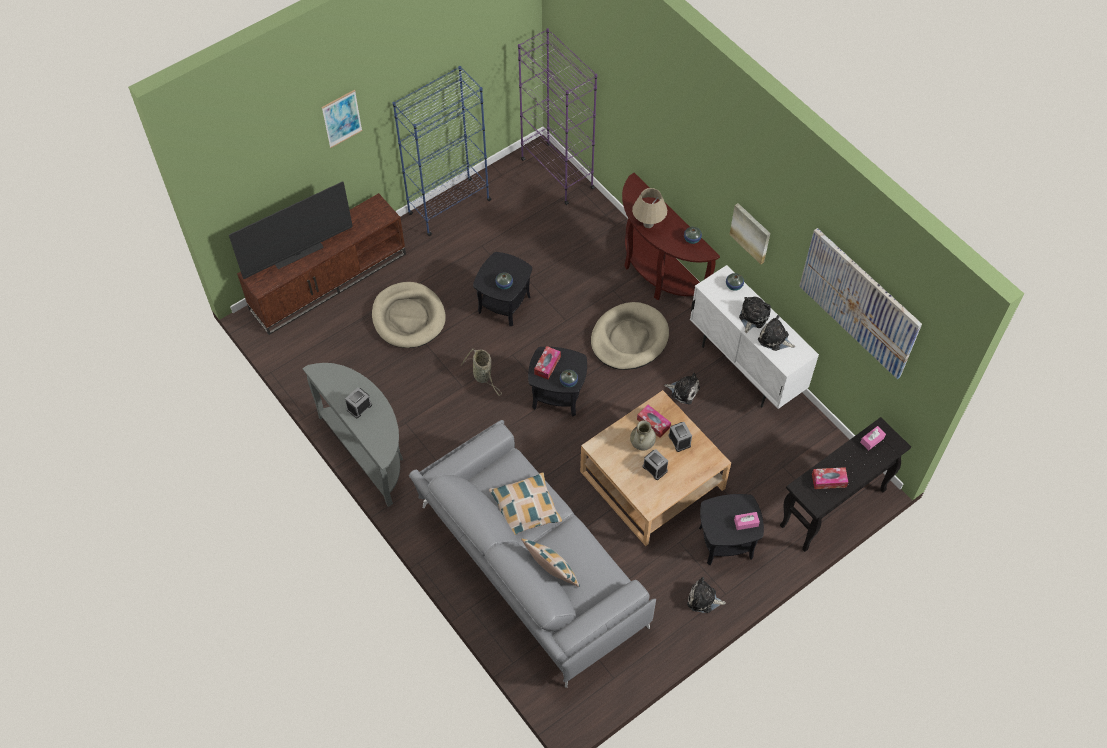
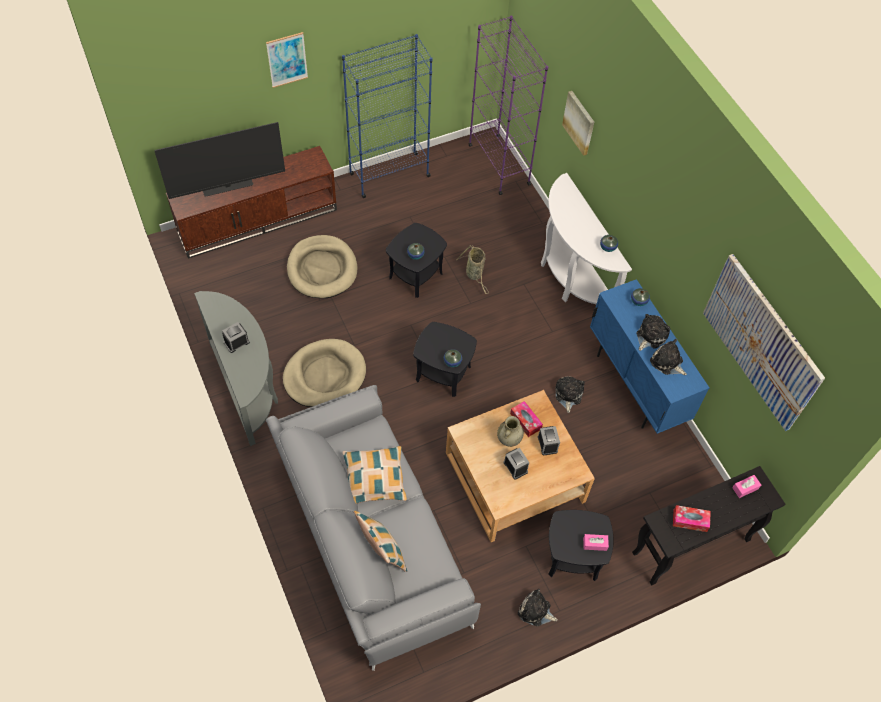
camera: 10 degrees right, 0 degrees up
basket [461,349,502,396] -> basket moved to [457,245,489,294]
tissue box [534,346,561,380] -> none
beige dog bed [591,302,669,370] -> beige dog bed moved to [283,339,366,407]
brown console table [622,173,720,300] -> white console table [541,173,632,304]
beige table lamp [632,188,667,228] -> none
plush toy [664,373,700,404] -> plush toy turned 120 degrees counterclockwise [555,376,585,413]
white cabinet [690,265,819,409] -> blue cabinet [590,279,709,434]
picture [729,203,770,264] -> picture moved to [562,91,594,156]

